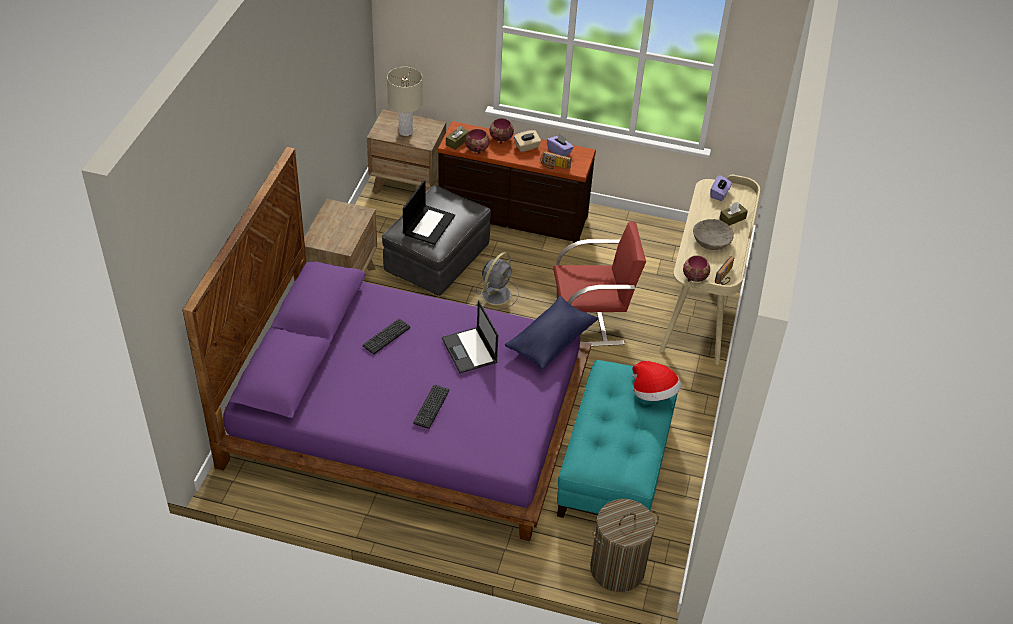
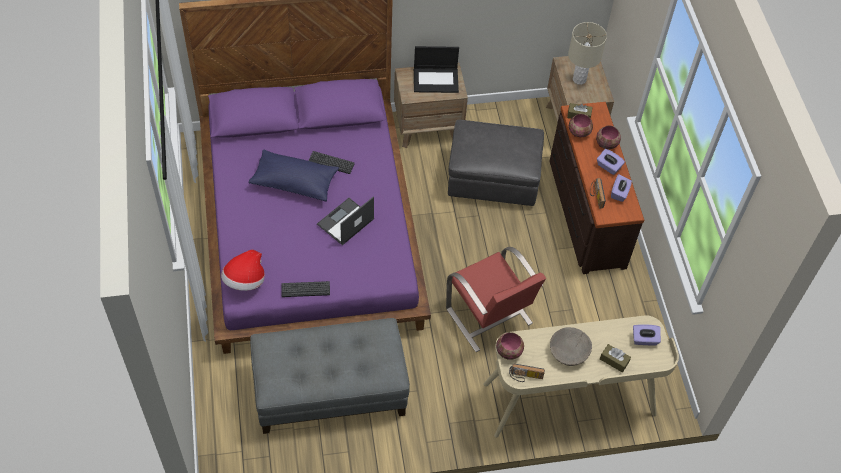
camera: 65 degrees right, 10 degrees up
laptop [403,180,455,245] -> laptop moved to [414,46,459,93]
keyboard [413,385,449,429] -> keyboard moved to [282,281,330,297]
grey fan [476,252,519,310] -> none
blue pillow [505,296,598,370] -> blue pillow moved to [249,149,339,202]
beige tissue box [514,130,541,152] -> purple tissue box [597,149,625,175]
turquoise ottoman [557,360,678,518] -> grey ottoman [250,318,410,434]
laundry basket [590,499,659,592] -> none
hat [632,361,681,401] -> hat moved to [221,250,265,291]

